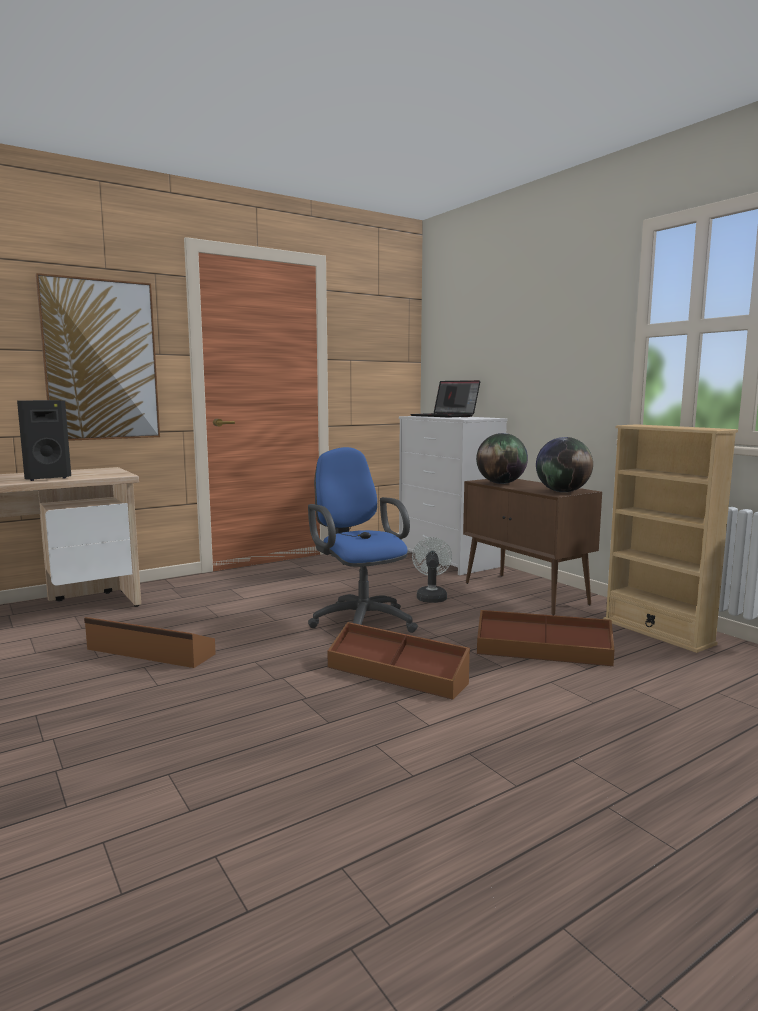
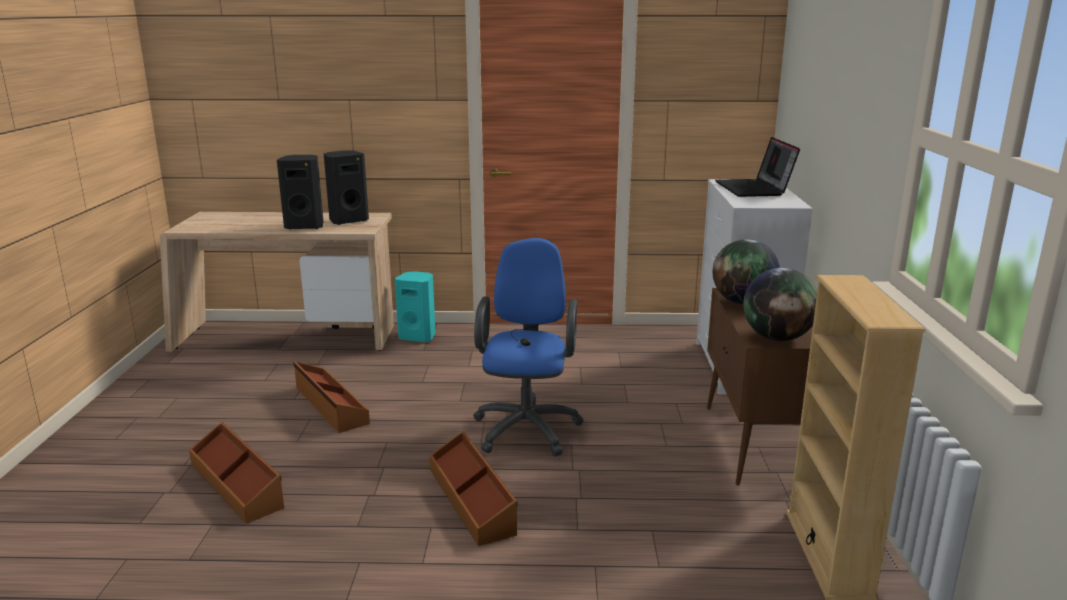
camera: 35 degrees right, 10 degrees up
picture [36,273,160,441] -> none
white fan [412,537,452,603] -> none
brown storage box [477,610,614,666] -> brown storage box moved to [189,422,284,524]
none -> black speaker [324,151,369,225]
none -> turquoise speaker [395,271,435,342]

